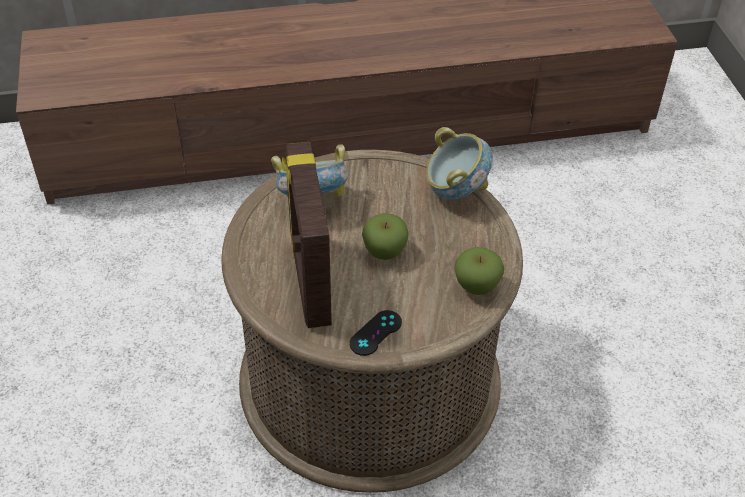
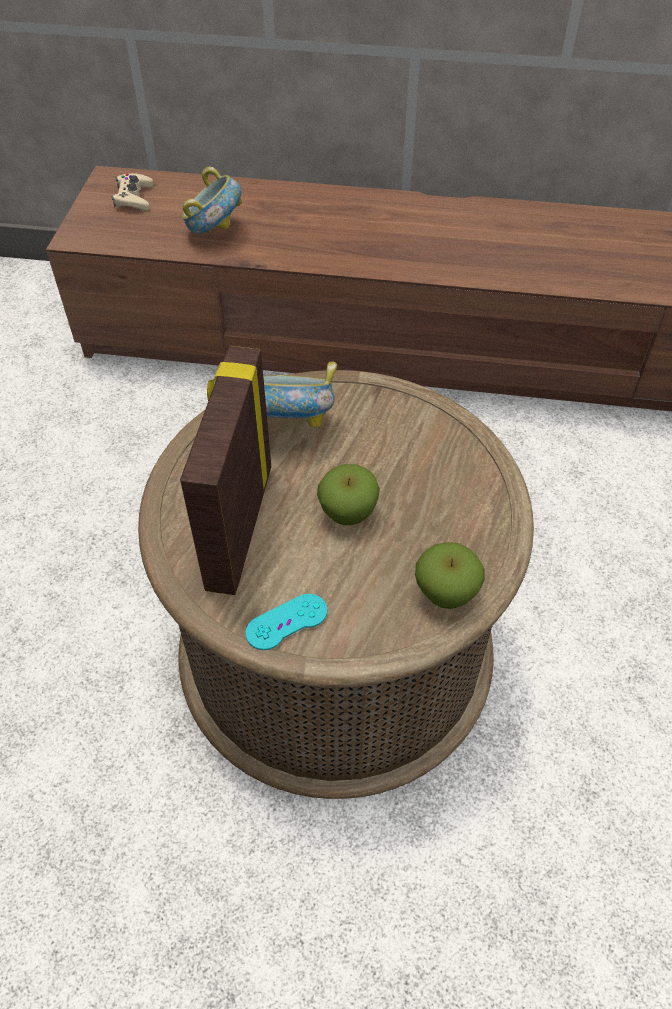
camera: 20 degrees right, 5 degrees up
black game controller [349,310,402,356] -> turquoise game controller [245,594,327,650]
bowl [426,127,493,199] -> bowl moved to [182,167,242,233]
none -> beige game controller [112,173,154,211]

